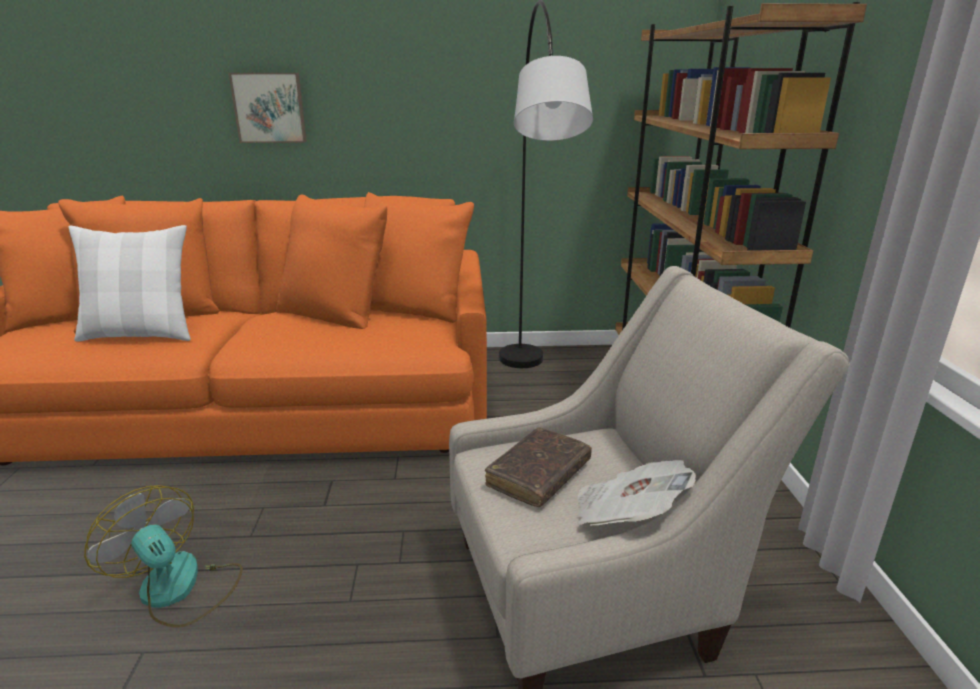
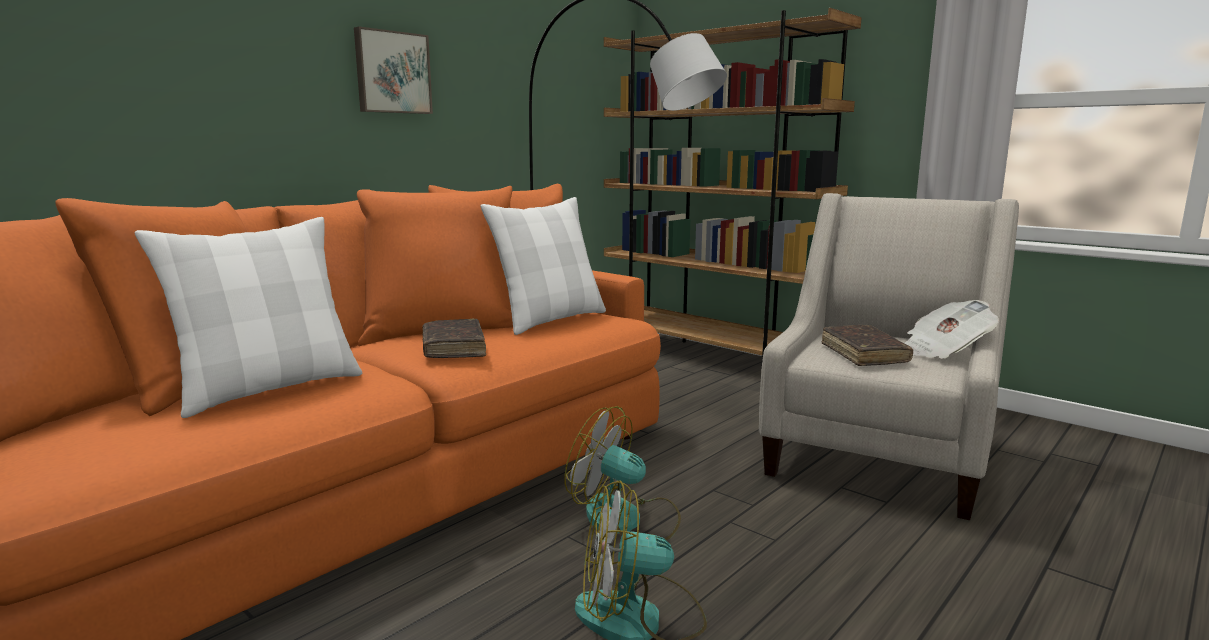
camera: 45 degrees left, 10 degrees down
picture [229,73,307,143] -> picture moved to [354,26,433,114]
none -> brown book [422,318,486,358]
none -> white pillow [480,197,606,335]
none -> fan [564,406,681,541]

